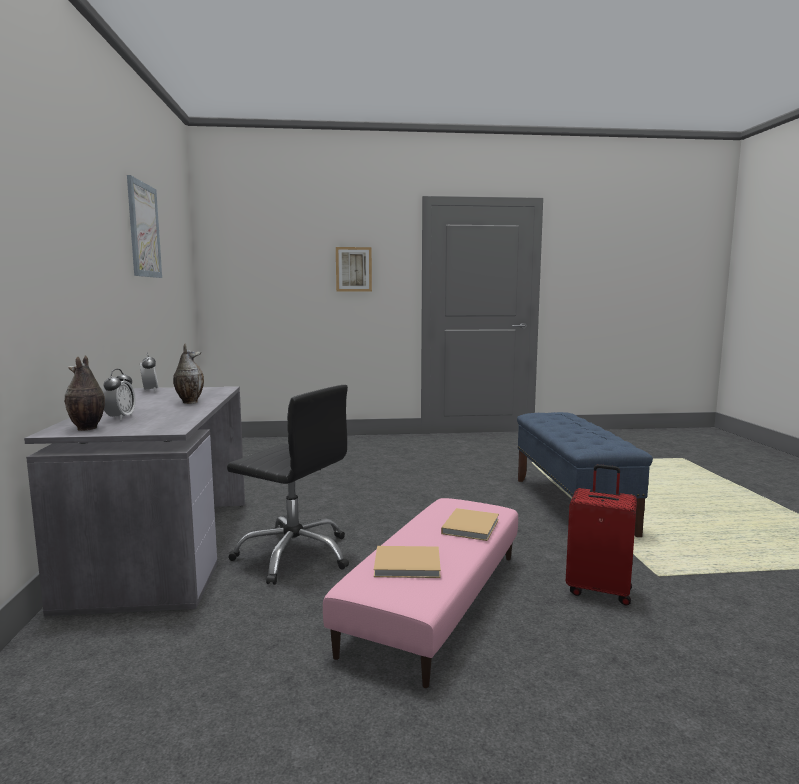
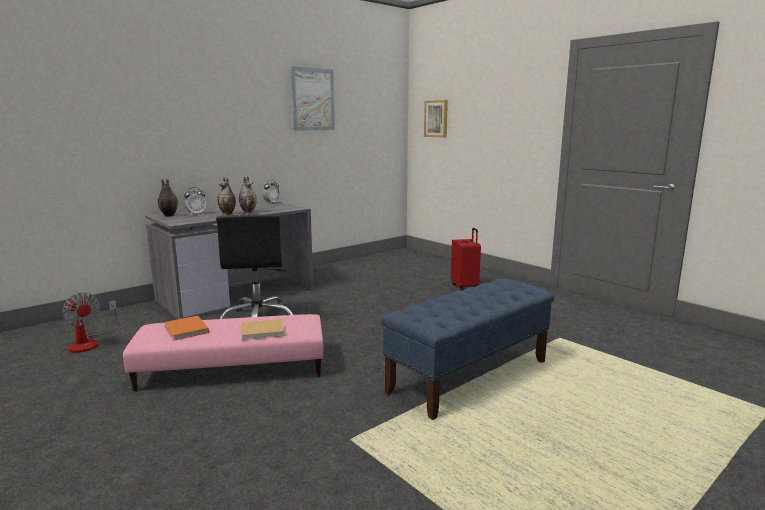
camera: 55 degrees right, 5 degrees up
picture [336,247,372,291] -> picture moved to [424,100,448,138]
beige book [374,546,441,578] -> orange book [164,316,209,341]
red suitcase [566,464,637,606] -> red suitcase moved to [451,228,481,291]
none -> fan [62,293,119,353]
none -> vase [217,178,236,215]

